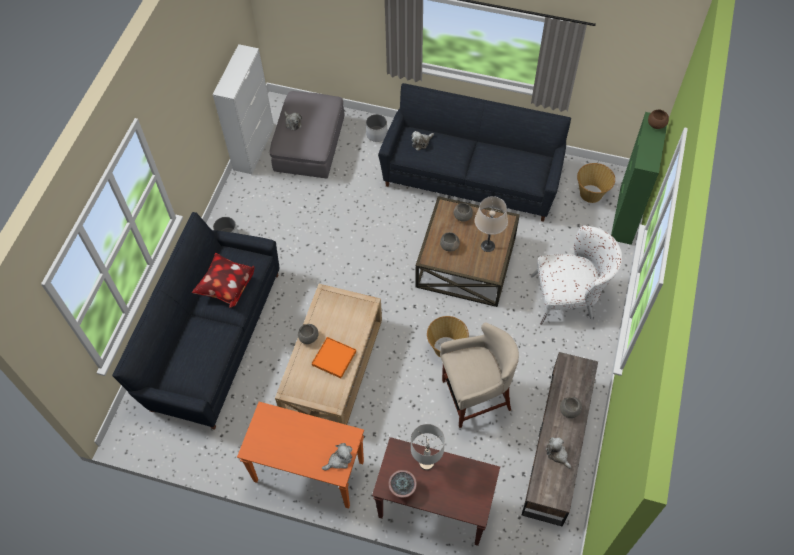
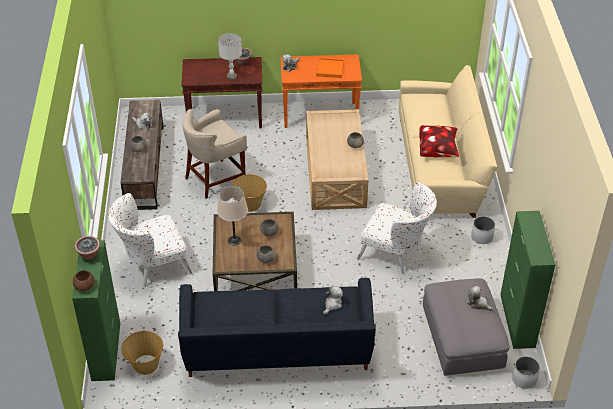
camera: 160 degrees right, 15 degrees down
black sofa [112,212,280,430] -> beige sofa [399,65,497,218]
white cabinet [213,44,274,174] -> green cabinet [500,211,555,349]
orange tray [312,337,356,378] -> orange tray moved to [316,58,344,78]
white planter [366,114,387,142] -> white planter moved to [512,356,540,388]
none -> potted plant [75,236,100,260]
none -> white armchair [357,182,437,274]

